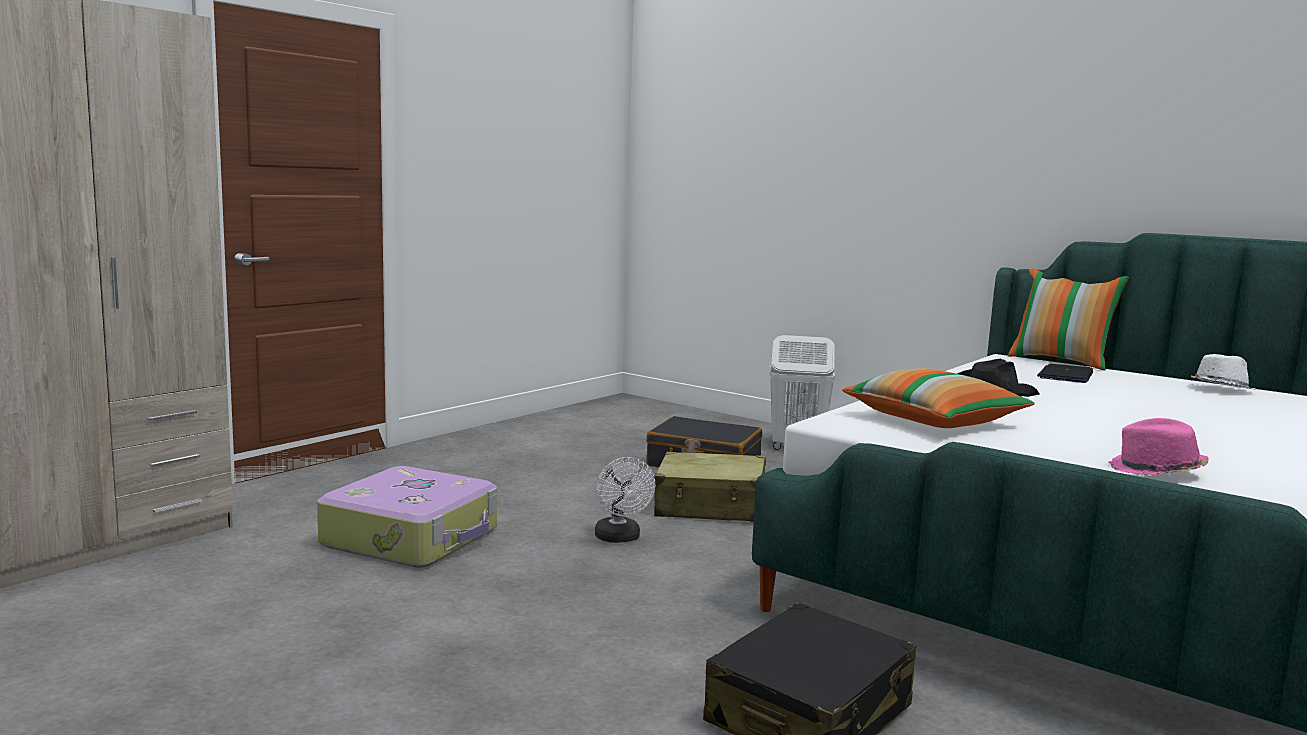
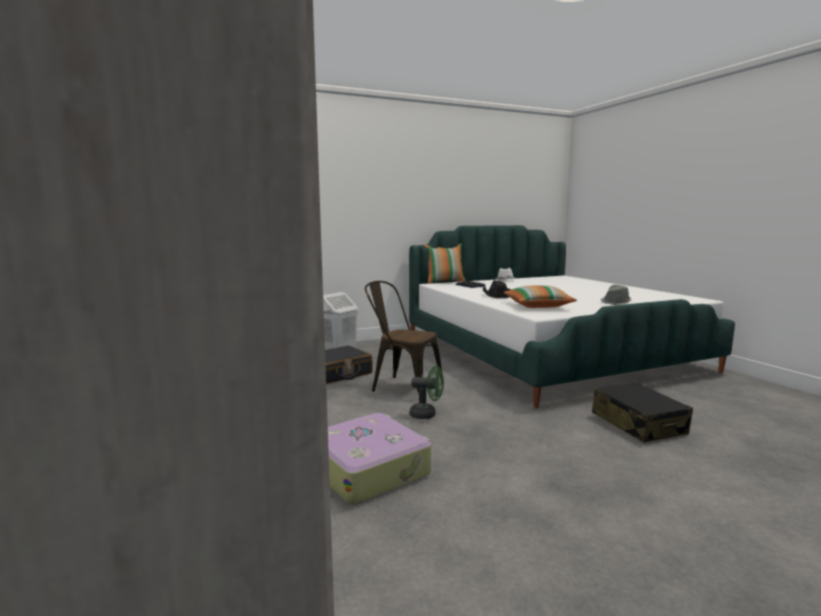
camera: 60 degrees left, 0 degrees up
white fan [595,457,655,543] -> green fan [410,366,444,419]
beige suitcase [654,452,766,522] -> brown chair [365,281,442,393]
pink hat [1108,418,1209,476] -> grey hat [601,285,631,305]

